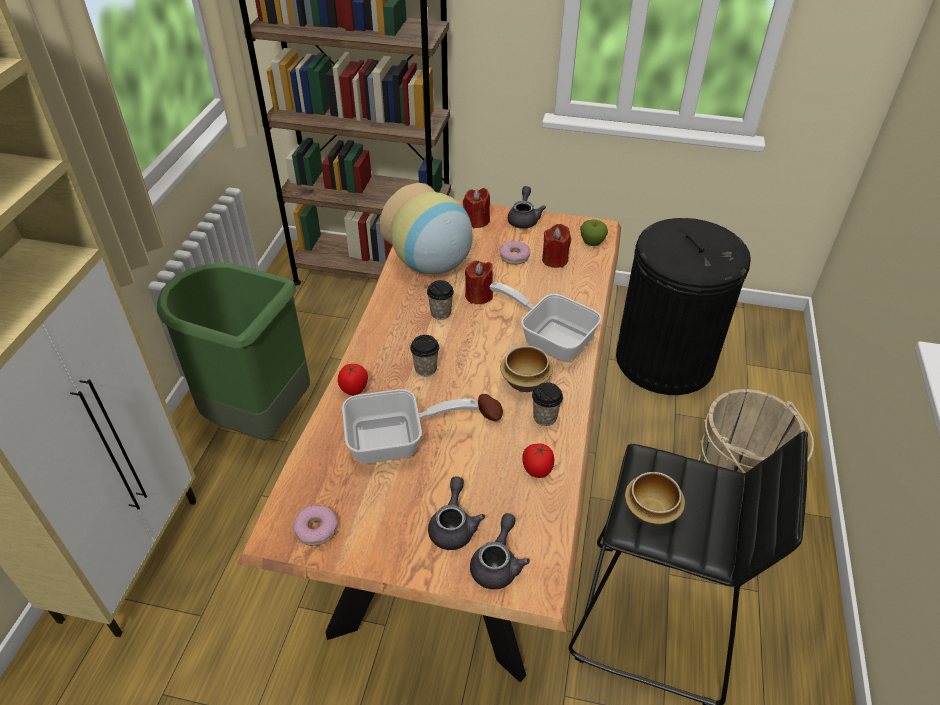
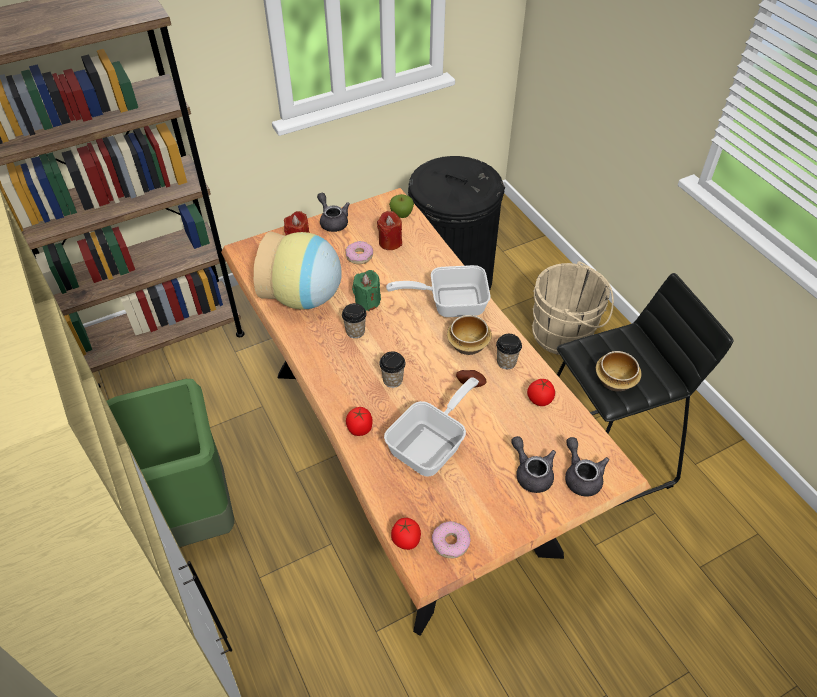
camera: 40 degrees left, 5 degrees up
red candle [465,261,493,304] -> green candle [352,270,381,311]
none -> tomato [391,518,421,550]

